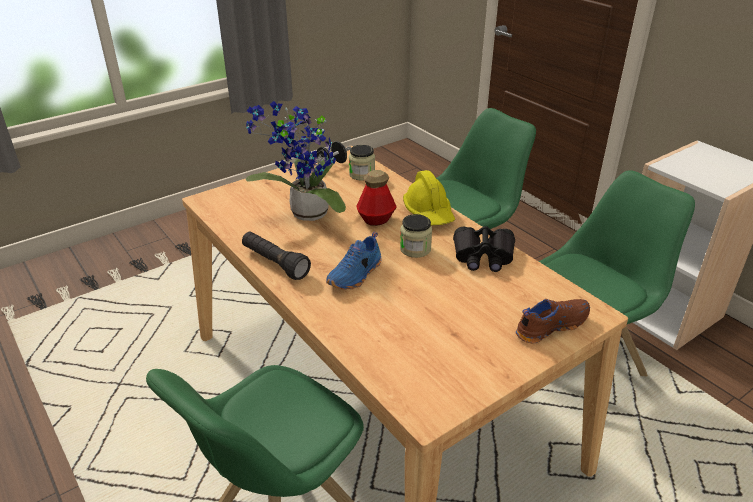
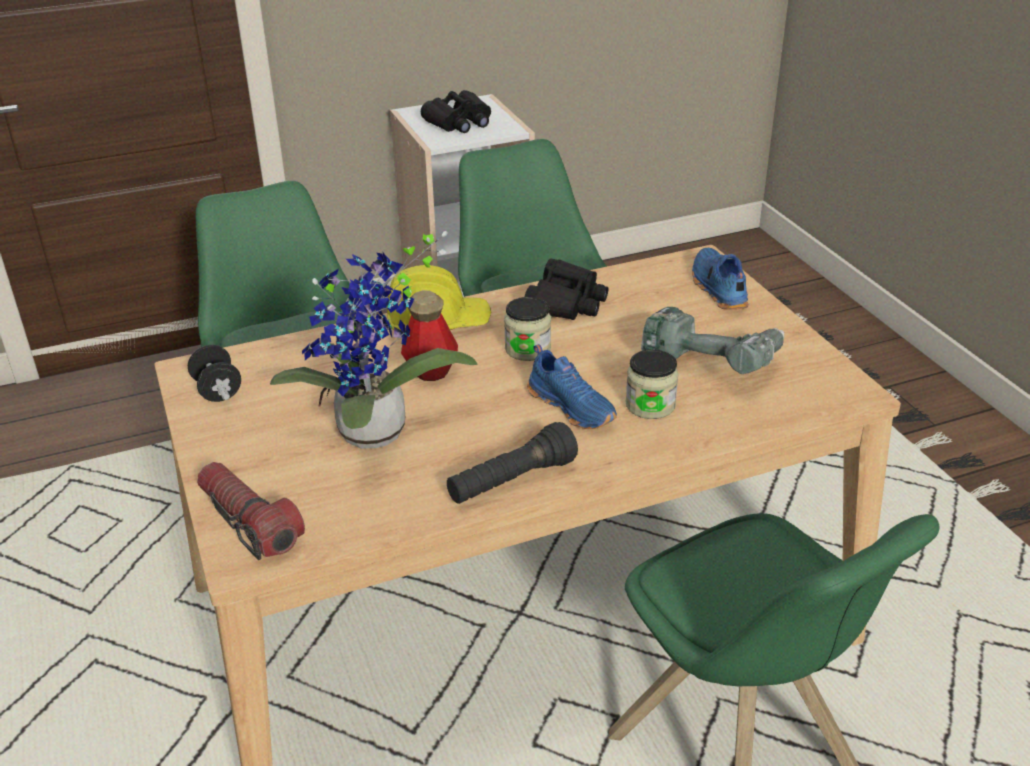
camera: 75 degrees left, 0 degrees up
jar [349,145,375,181] -> jar moved to [626,350,679,419]
brown shoe [516,299,590,344] -> blue shoe [692,248,749,310]
none -> flashlight [197,462,305,560]
none -> black binoculars [421,90,491,133]
none -> power drill [641,307,785,374]

